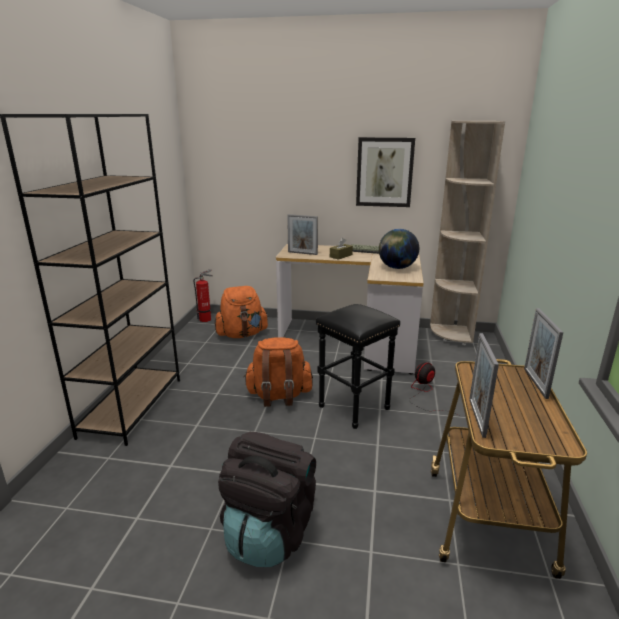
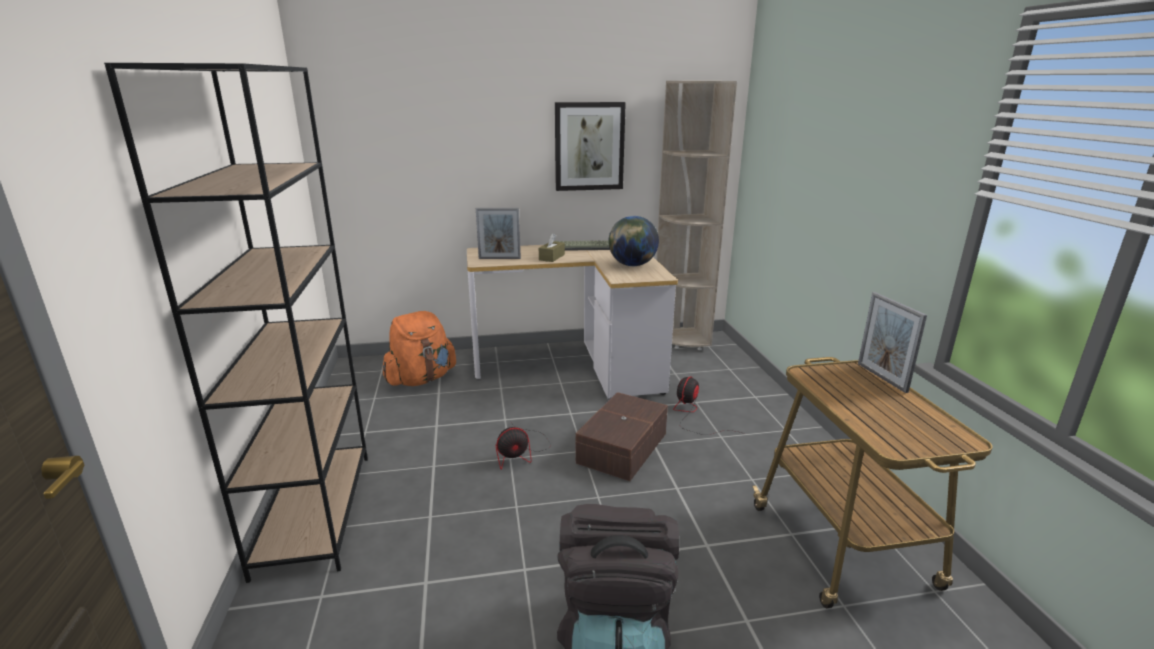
camera: 20 degrees left, 0 degrees up
fire extinguisher [193,269,213,322] -> none
orange backpack [243,337,313,407] -> fan [496,422,551,470]
black stool [316,304,400,429] -> brown storage box [576,392,668,481]
picture frame [469,333,499,438] -> none

